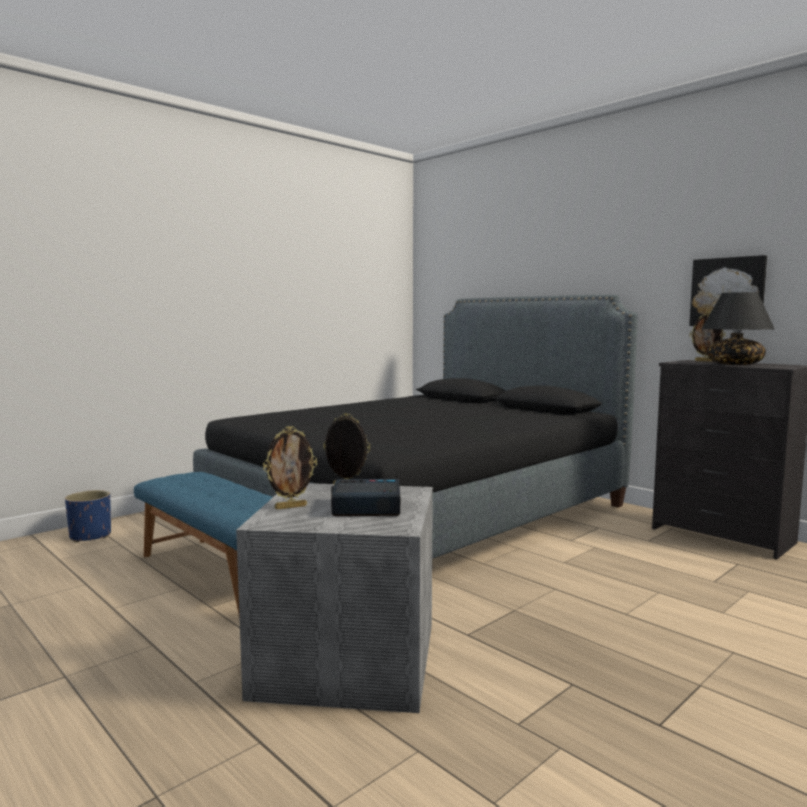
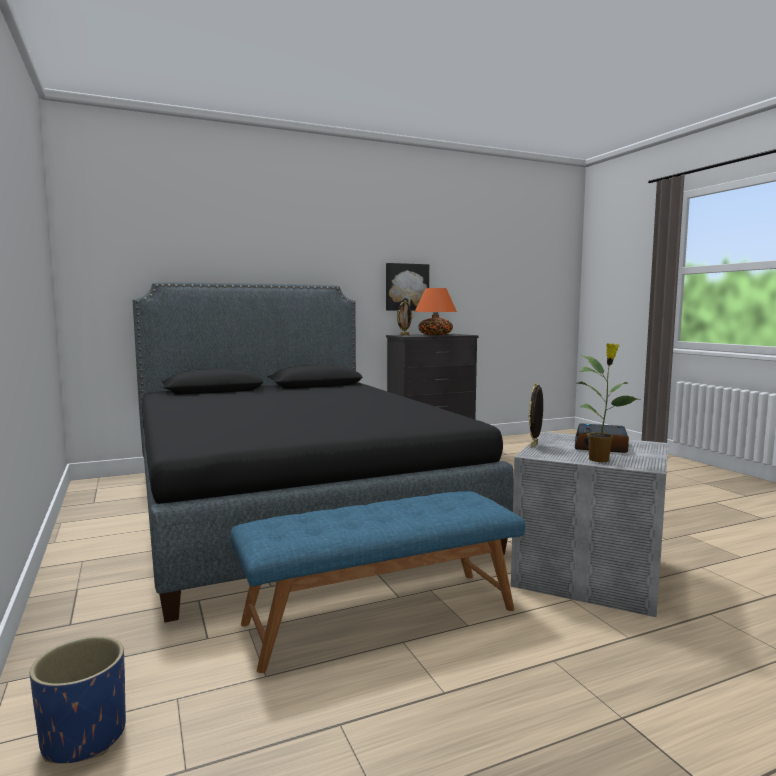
camera: 70 degrees left, 0 degrees up
picture frame [263,426,317,510] -> potted plant [577,343,641,462]
black table lamp [702,292,774,365] -> orange table lamp [415,288,457,335]

